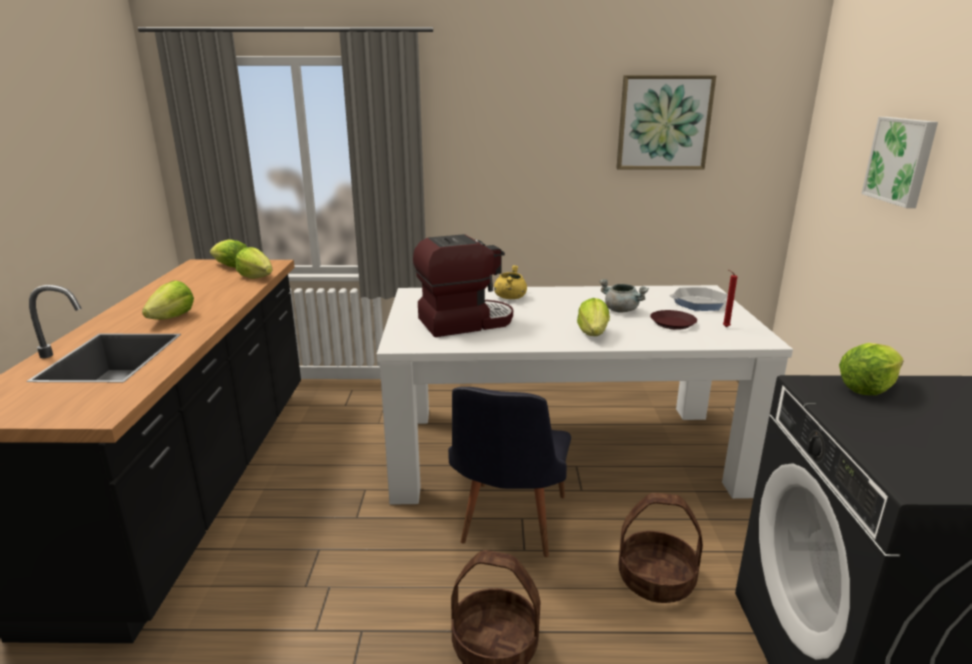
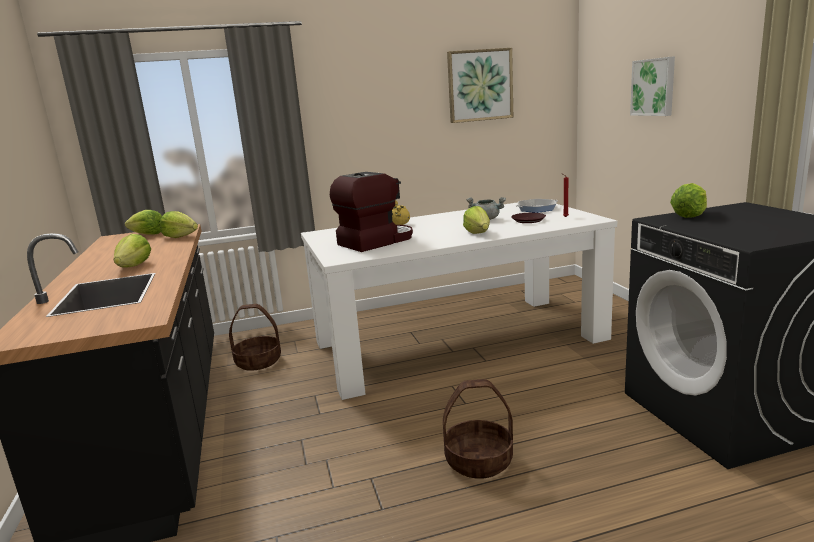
camera: 15 degrees left, 5 degrees down
black chair [448,387,571,557] -> none
basket [618,493,703,603] -> basket moved to [229,304,281,371]

